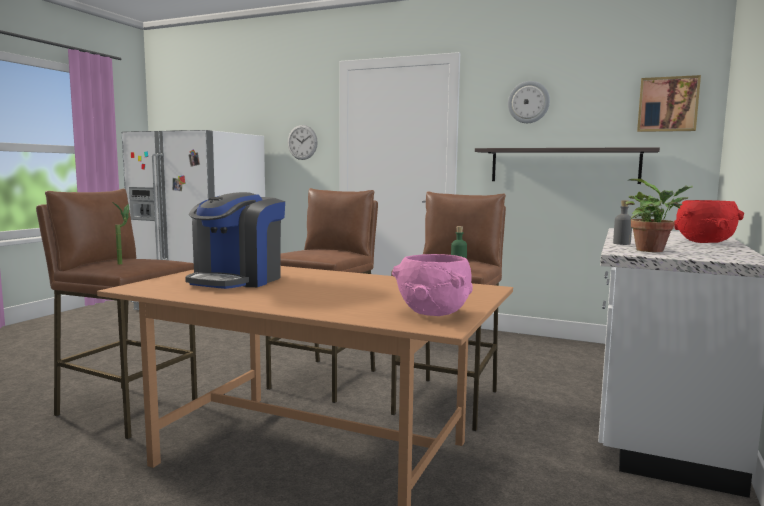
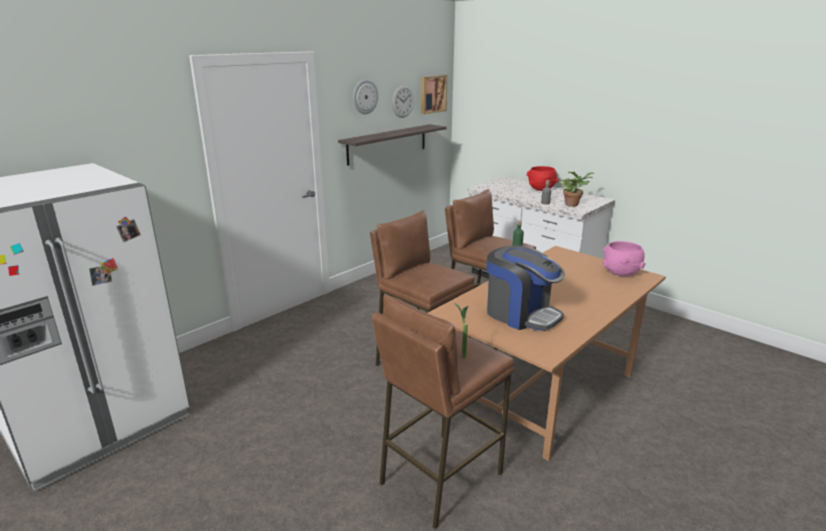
camera: 70 degrees left, 15 degrees up
wall clock [288,125,318,160] -> wall clock moved to [392,85,414,118]

